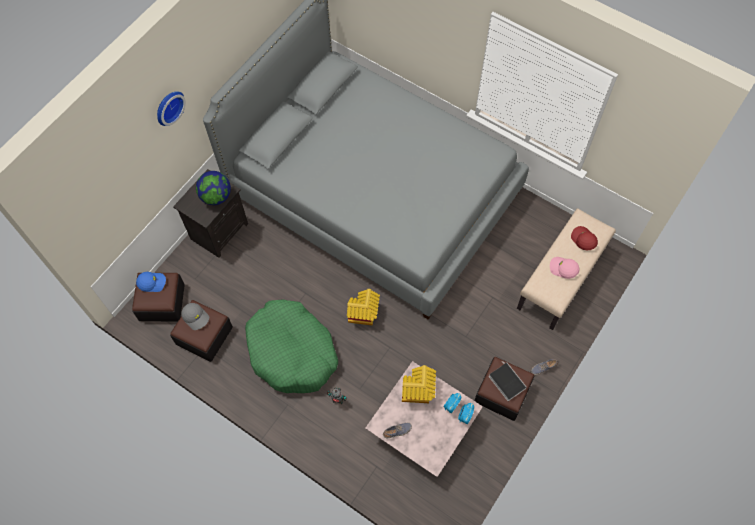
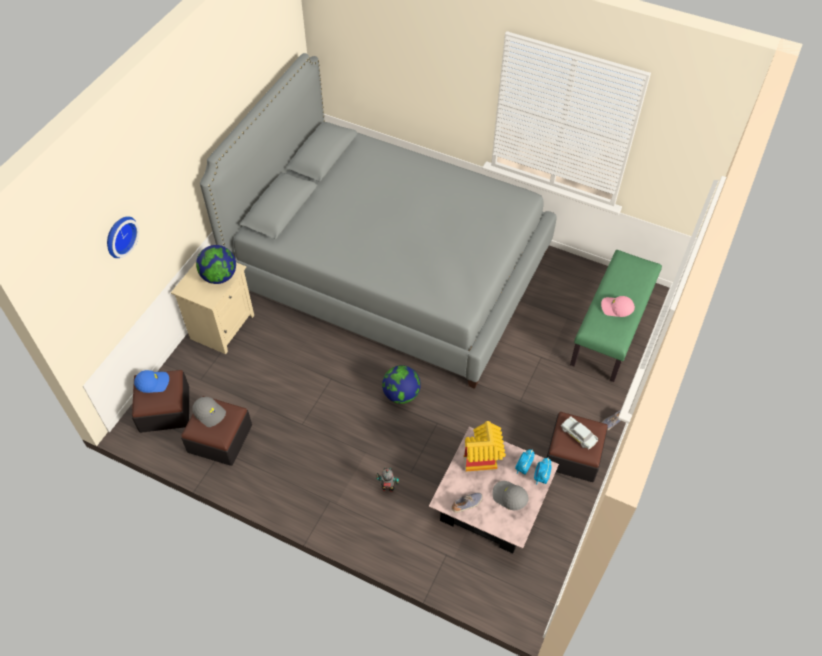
camera: 10 degrees left, 10 degrees down
wall clock [157,91,186,126] -> wall clock moved to [107,216,139,258]
black nightstand [173,169,248,258] -> beige nightstand [171,263,254,354]
green dog bed [245,299,338,393] -> none
toy house [347,289,380,326] -> globe [382,365,421,404]
book [489,360,527,401] -> white toy car [561,416,598,449]
beige bench [517,208,616,330] -> green bench [570,250,662,382]
red cap [571,226,598,250] -> none
none -> grey cap [493,481,529,510]

